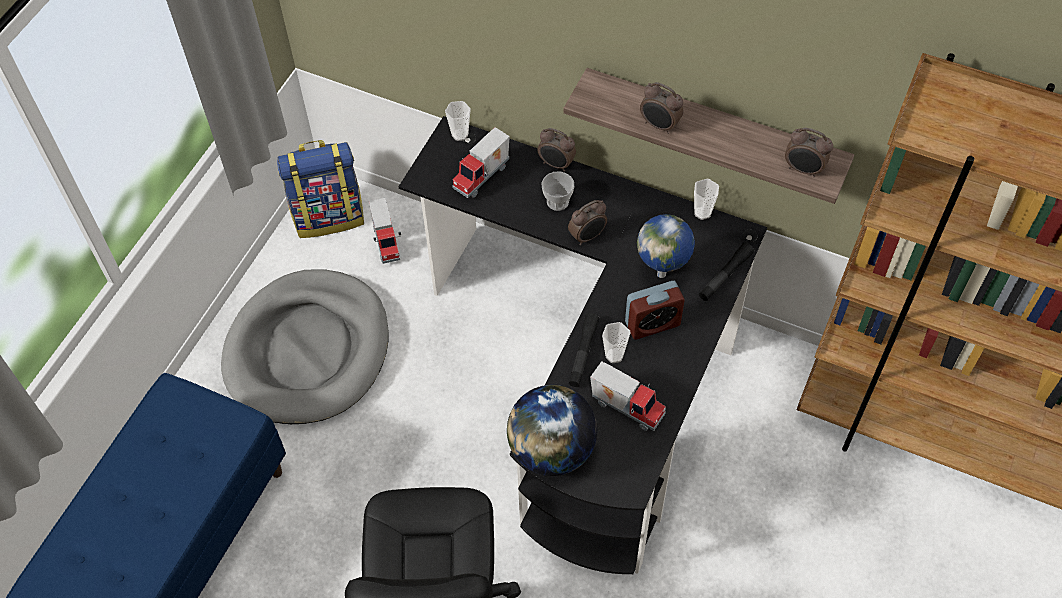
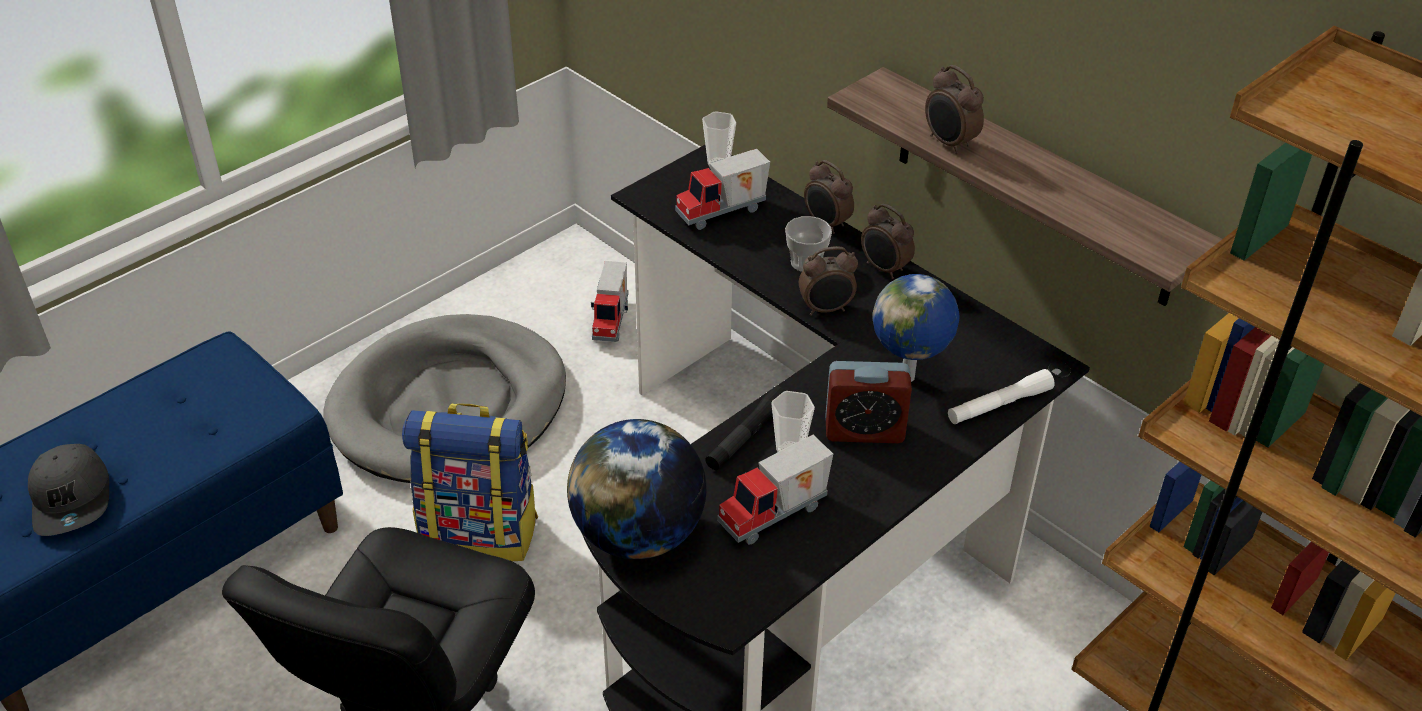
camera: 20 degrees right, 15 degrees down
backpack [277,140,364,238] -> backpack moved to [402,404,538,561]
toy truck [590,361,666,431] -> toy truck turned 90 degrees clockwise [717,435,833,544]
cup [694,179,719,220] -> none
black flashlight [699,243,754,301] -> white flashlight [948,369,1055,424]
alarm clock [785,128,833,178] -> alarm clock moved to [861,204,915,279]
none -> grey cap [28,444,109,536]

